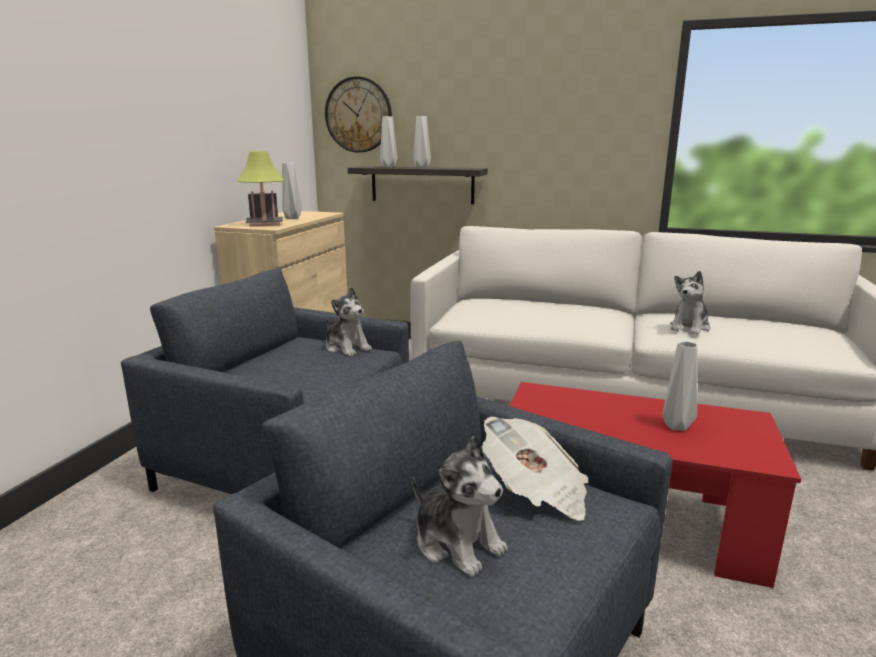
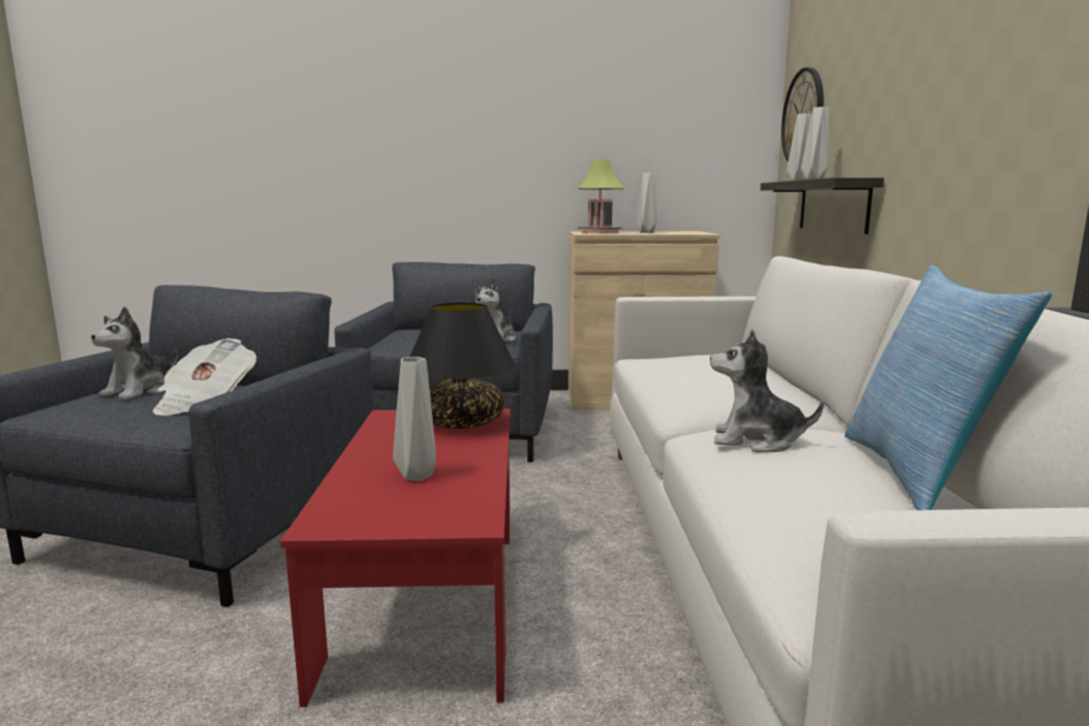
camera: 70 degrees right, 5 degrees down
none -> black table lamp [410,303,515,429]
none -> pillow [845,265,1052,510]

